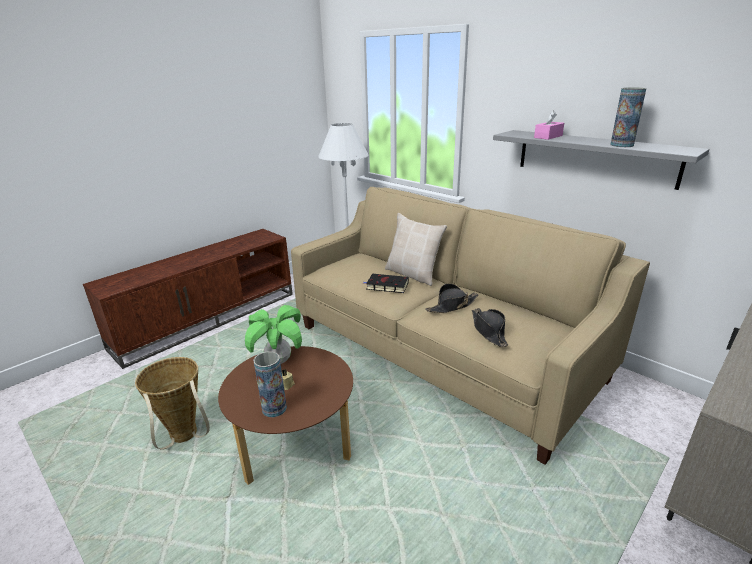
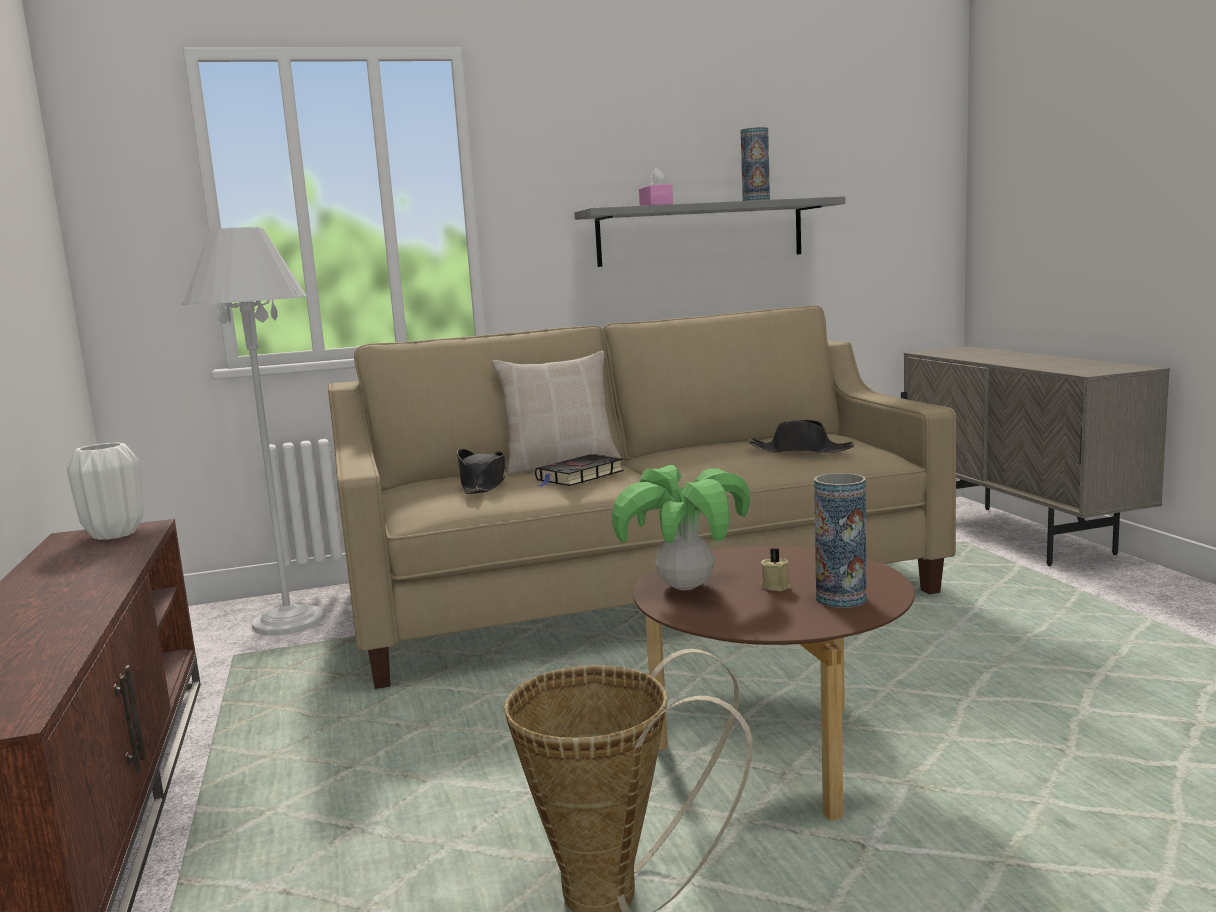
camera: 60 degrees left, 15 degrees down
black hat [425,283,479,313] -> black hat moved to [457,449,506,494]
none -> white vase [67,442,144,540]

